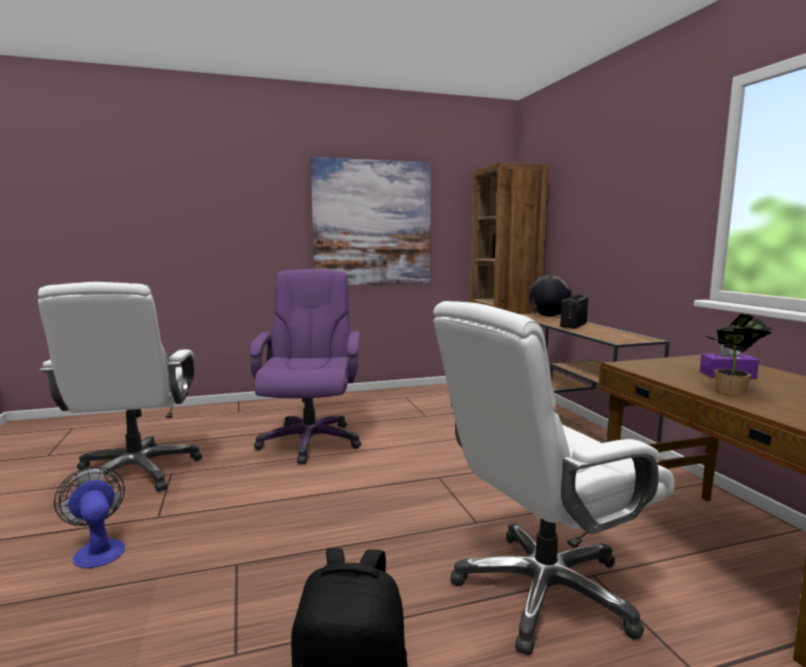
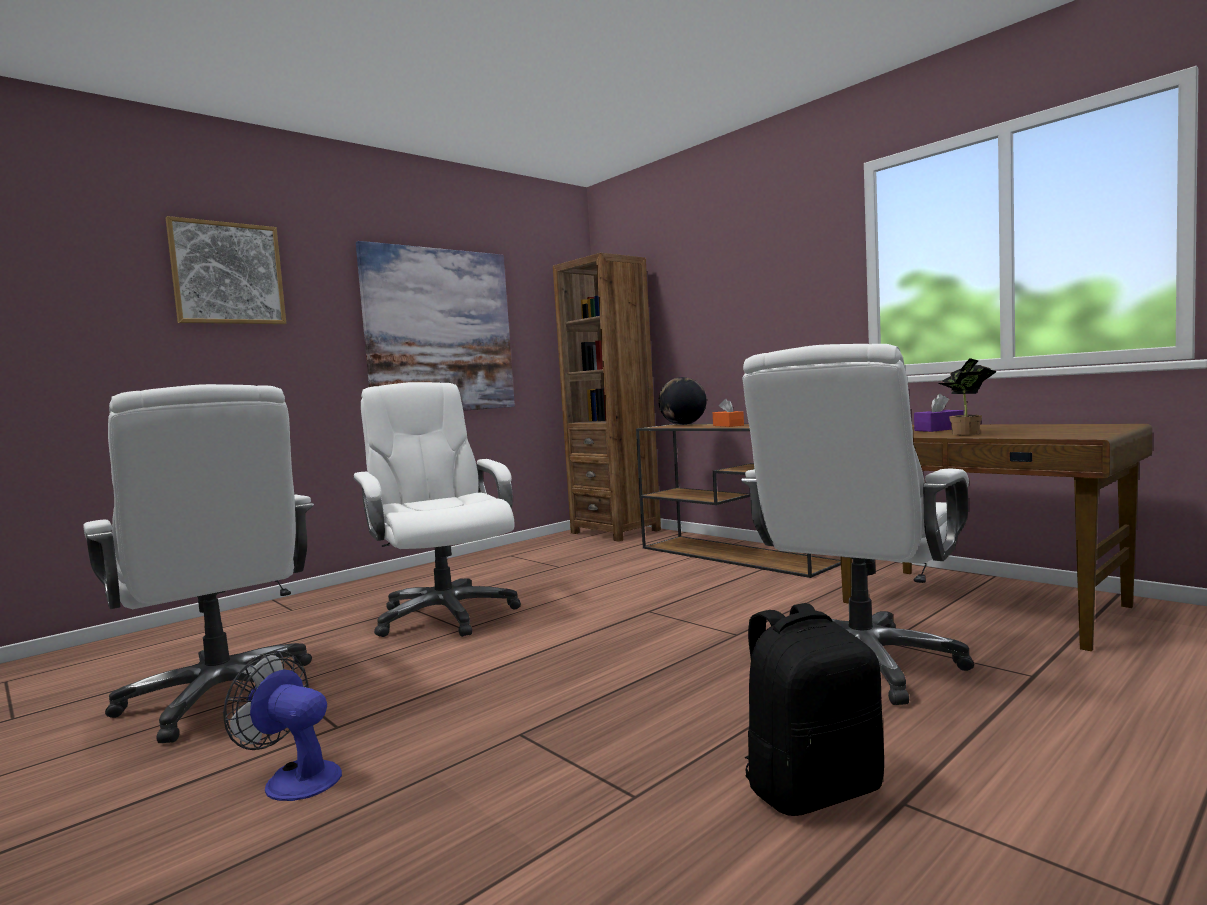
camera: 25 degrees left, 5 degrees down
purple office chair [250,269,361,464] -> white office chair [353,382,521,637]
radio [560,294,588,329] -> orange tissue box [713,399,744,427]
none -> picture [166,216,286,324]

